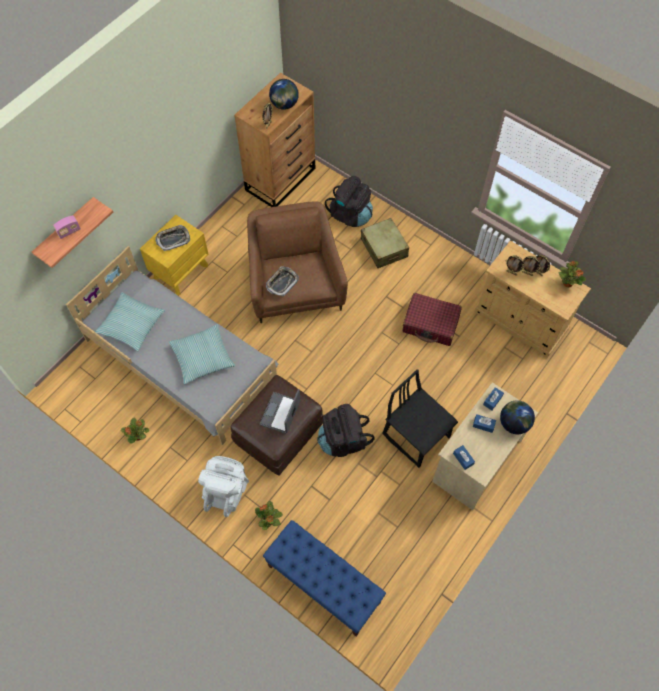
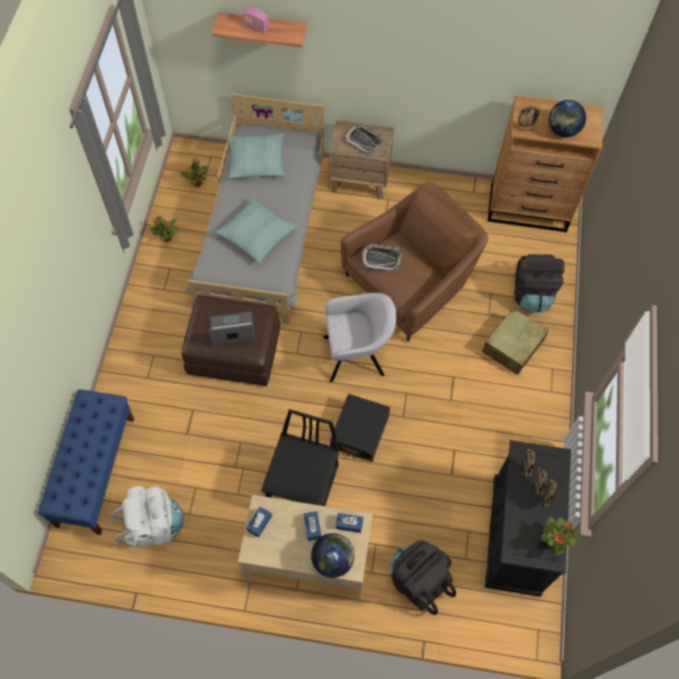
camera: 60 degrees right, 0 degrees up
yellow nightstand [140,215,208,295] -> brown nightstand [329,121,394,199]
white backpack [198,456,249,517] -> white backpack moved to [112,486,184,548]
potted plant [255,501,283,530] -> potted plant moved to [180,159,208,187]
black backpack [317,404,374,457] -> black backpack moved to [390,540,456,615]
red suitcase [402,293,462,346] -> none
beige cabinet [475,241,591,358] -> black cabinet [485,440,571,597]
none -> grey armchair [323,293,396,383]
none -> black suitcase [330,394,390,462]

